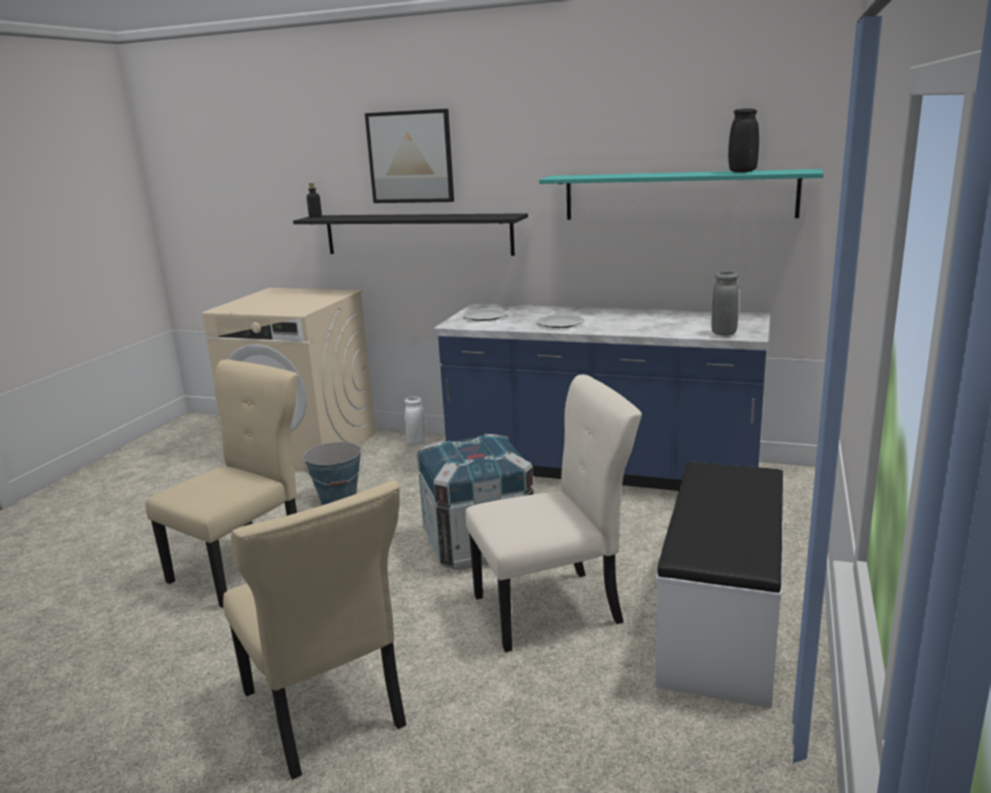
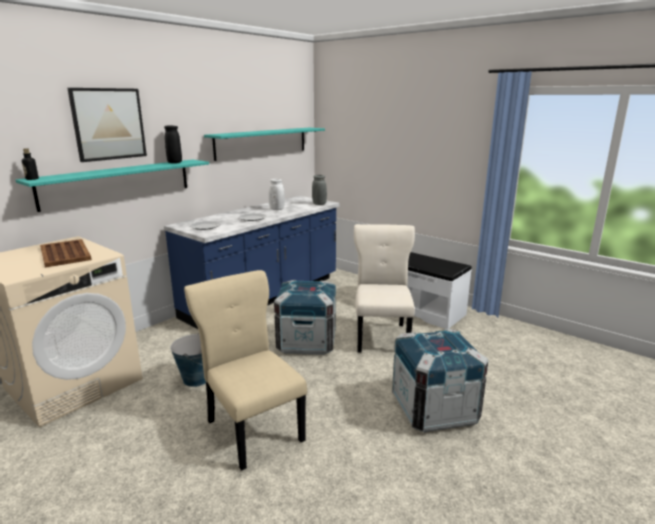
camera: 70 degrees left, 0 degrees up
beige chair [223,480,406,779] -> crate [392,329,488,433]
black shelf [293,213,528,256] -> turquoise shelf [16,160,209,212]
white vase [404,396,426,445] -> white vase moved to [269,179,285,210]
black vase [728,109,759,172] -> black vase moved to [164,125,182,163]
none -> brown tray [40,239,92,268]

